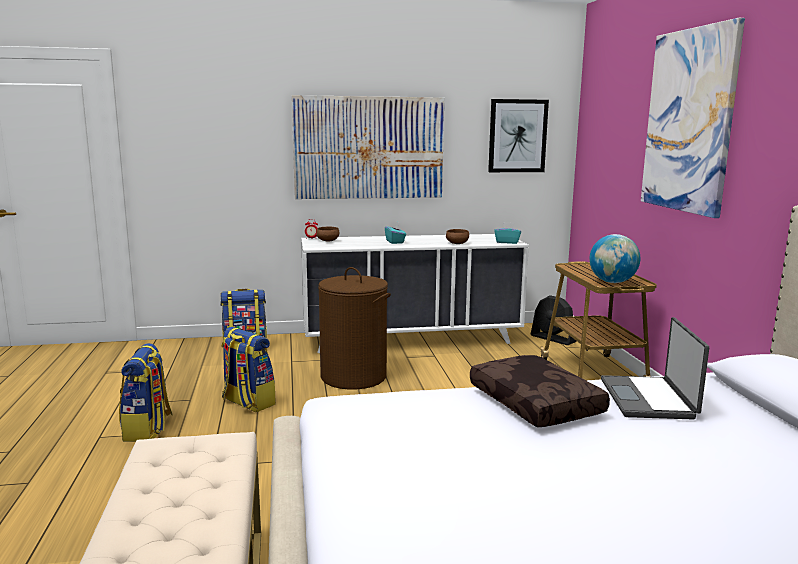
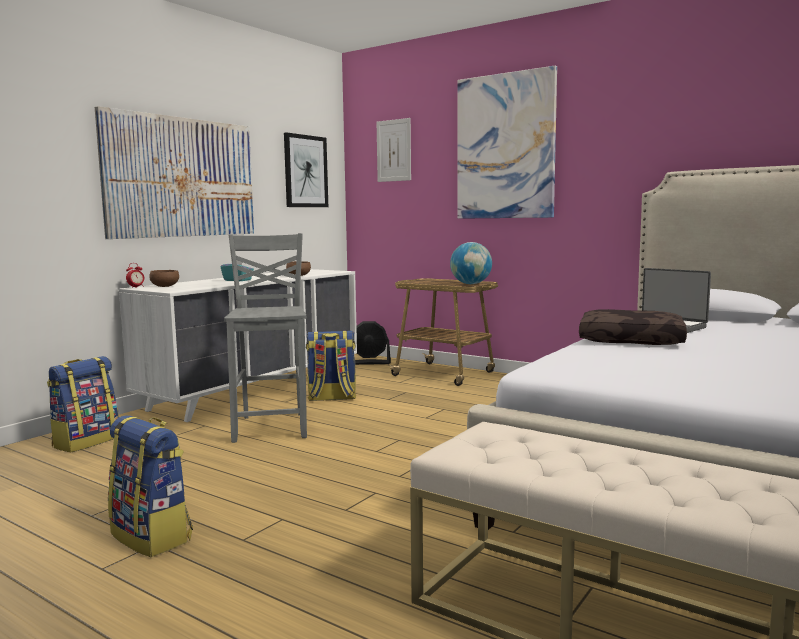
camera: 45 degrees left, 5 degrees down
backpack [221,327,276,412] -> backpack moved to [306,331,356,401]
brown laundry basket [318,267,391,389] -> grey chair [224,233,307,443]
turquoise tissue box [494,222,521,244] -> none
none -> picture [377,118,411,182]

